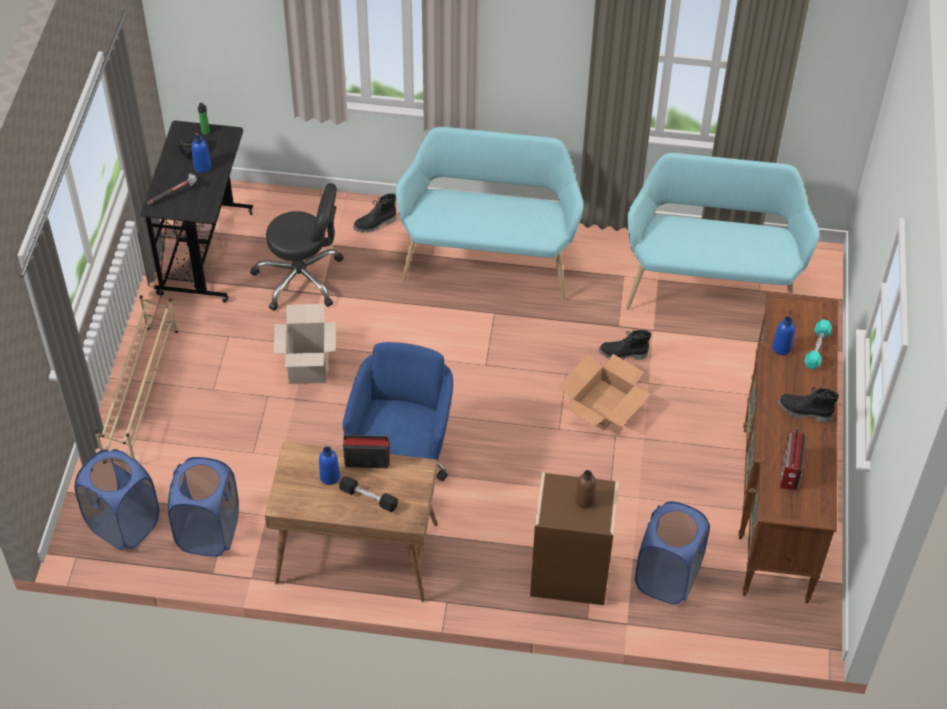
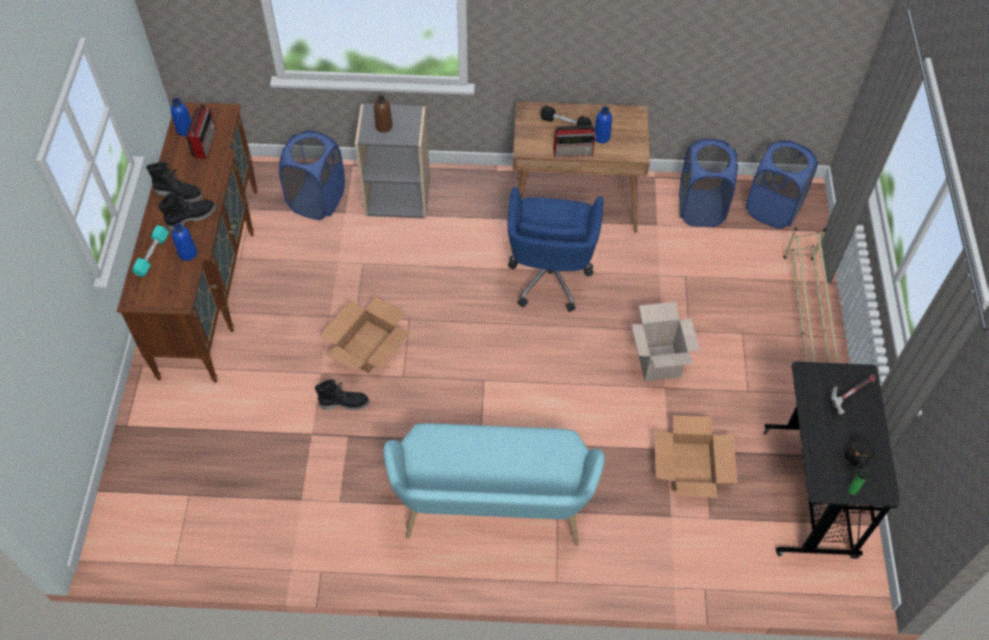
camera: 175 degrees right, 5 degrees up
blue bottle [191,135,211,173] -> blue bottle moved to [171,98,191,136]
black office chair [250,183,344,311] -> cardboard box [654,415,738,498]
black boot [353,193,397,233] -> black boot moved to [158,192,216,231]
brown bookcase [530,473,619,605] -> grey bookcase [355,103,430,218]
turquoise bench [626,153,819,310] -> none

